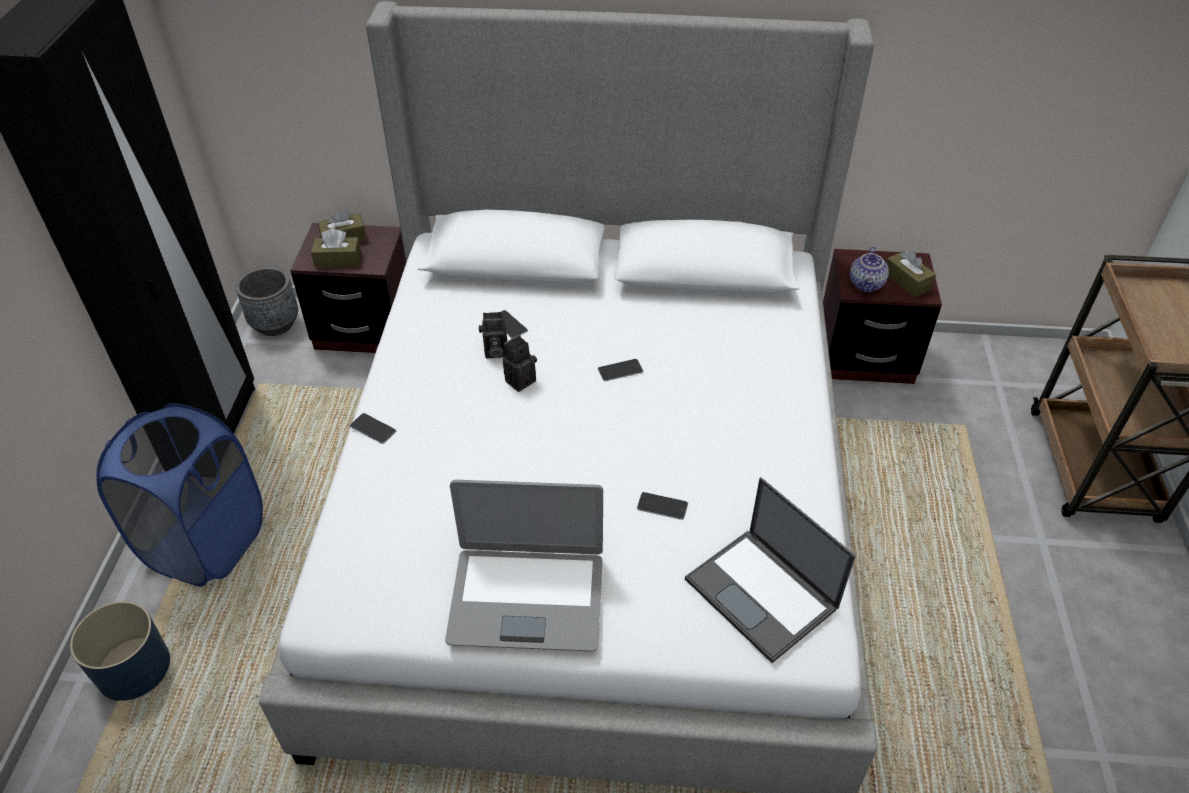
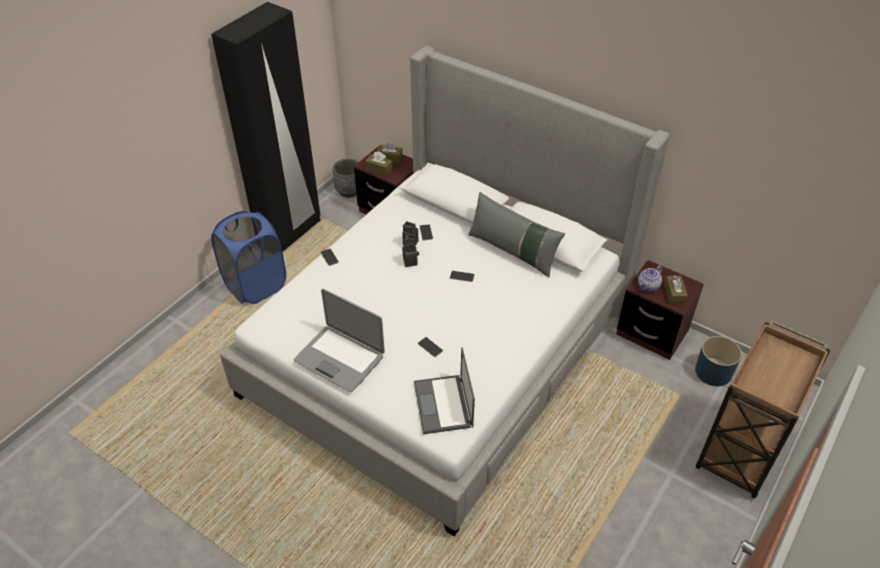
camera: 30 degrees right, 0 degrees up
blue planter [70,601,170,701] -> blue planter moved to [695,336,742,386]
none -> grey pillow [468,192,565,277]

